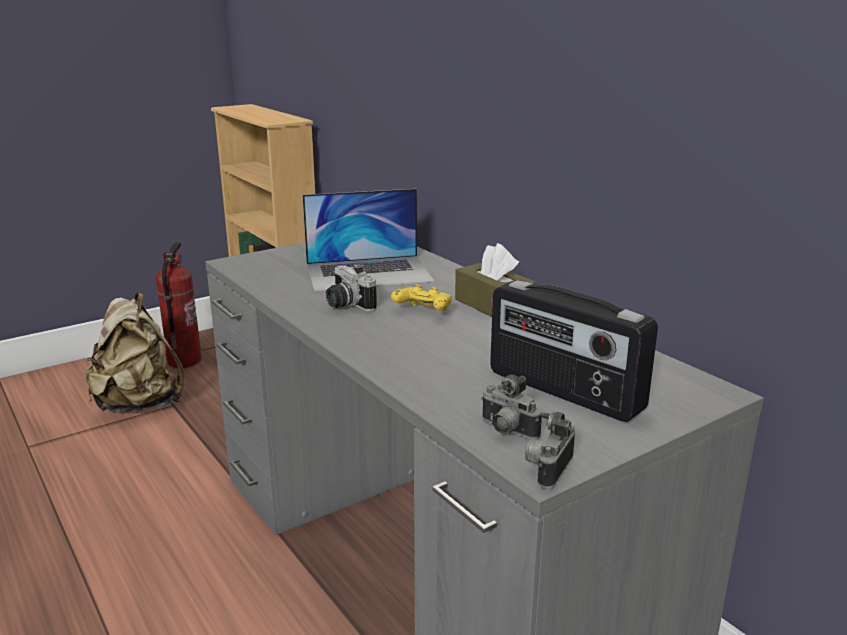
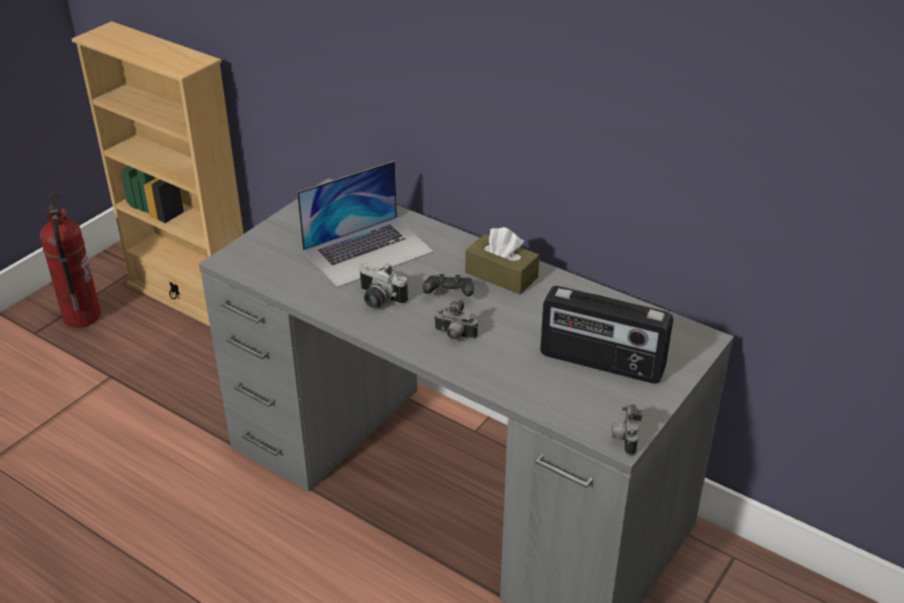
camera: 20 degrees left, 15 degrees up
beige backpack [86,293,185,413] -> none
yellow game controller [391,284,452,311] -> black game controller [422,274,474,296]
camera [481,374,542,439] -> camera moved to [434,300,478,340]

